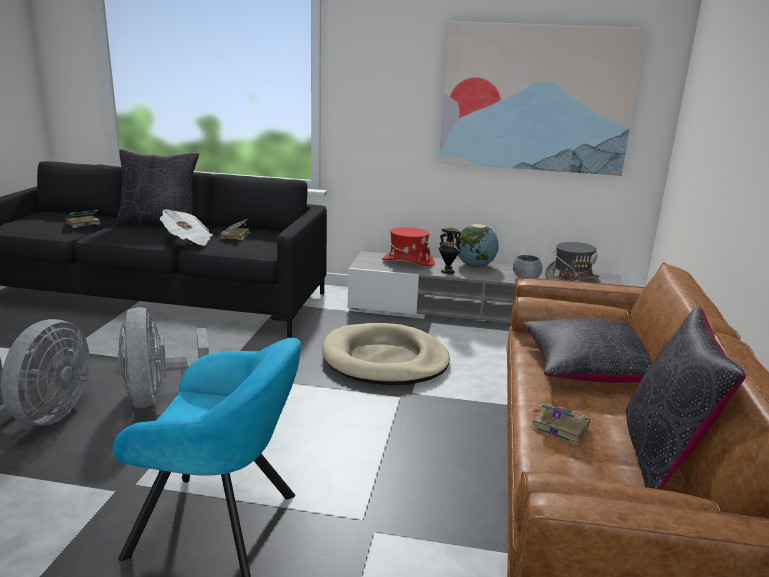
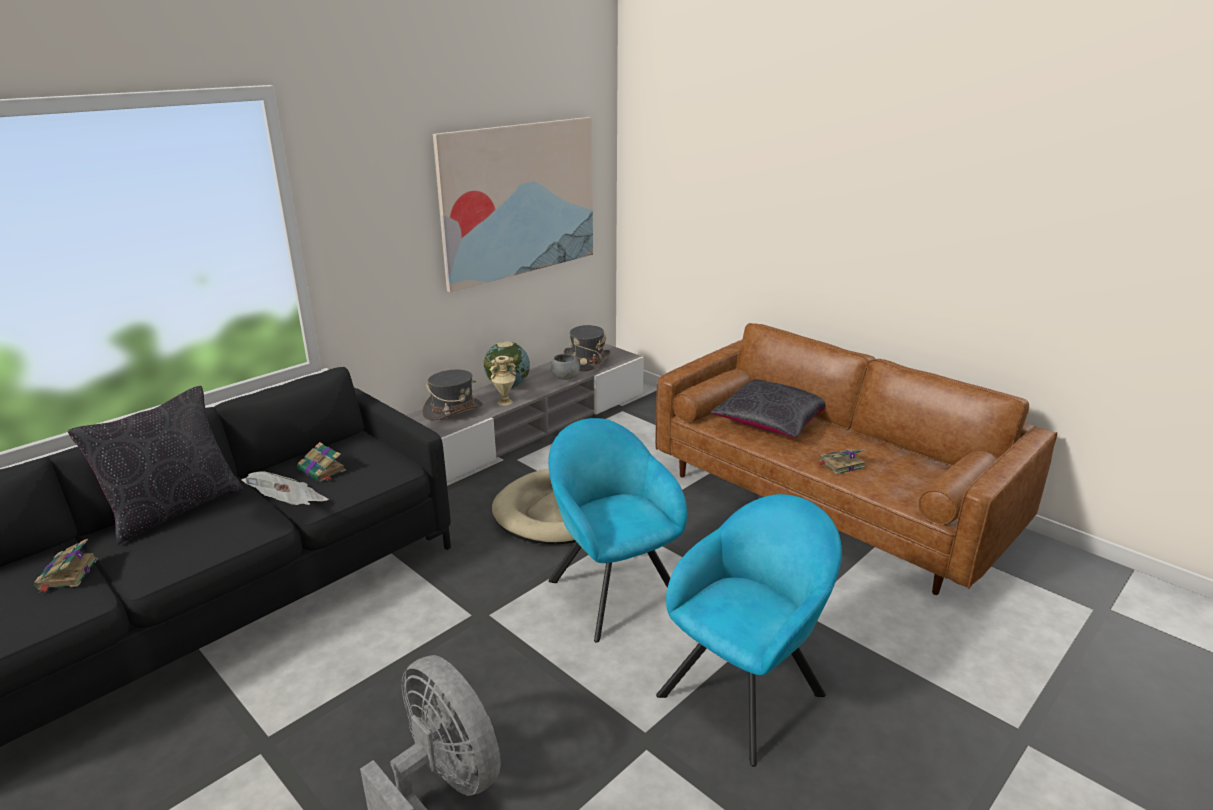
camera: 55 degrees left, 5 degrees up
grey fan [118,307,209,408] -> none
red hat [382,227,435,266] -> grey hat [422,370,483,421]
black vase [439,228,461,274] -> beige vase [490,356,516,406]
black pillow [626,306,746,490] -> none
none -> turquoise armchair [548,418,687,643]

